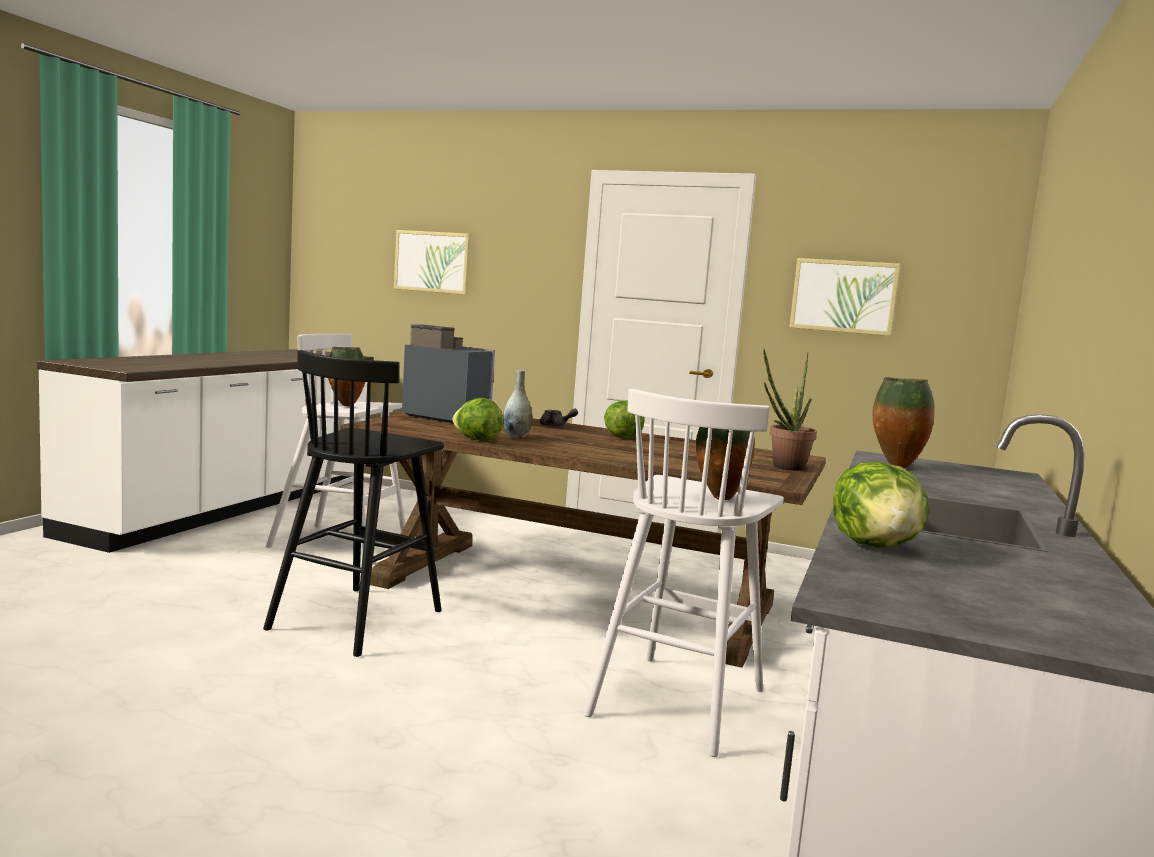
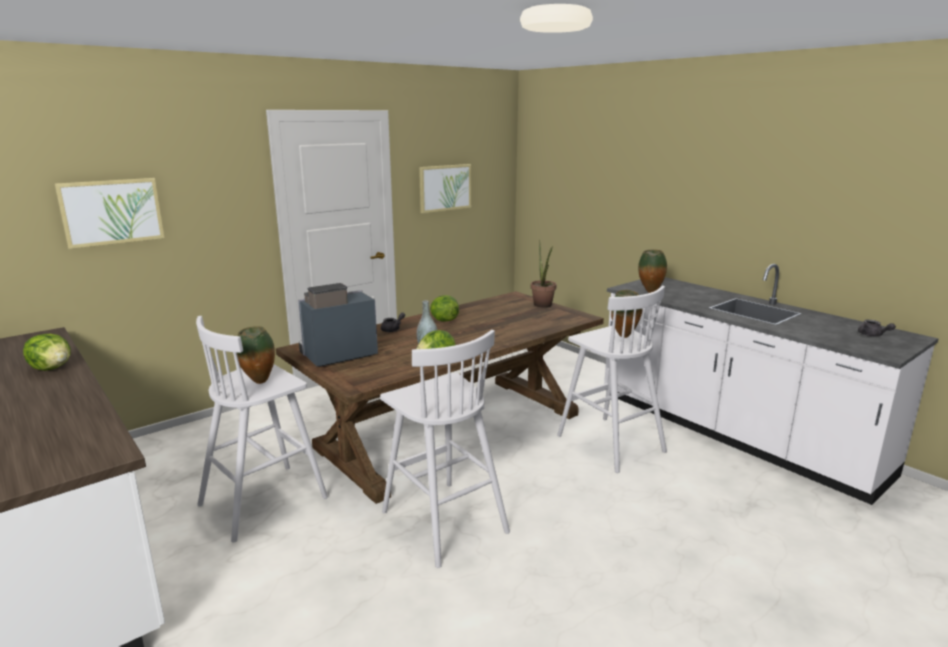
camera: 60 degrees left, 10 degrees up
black stool [263,350,443,657] -> white stool [380,330,510,568]
lettuce [833,462,929,548] -> lettuce moved to [23,334,71,371]
none -> grey teapot [858,320,896,336]

